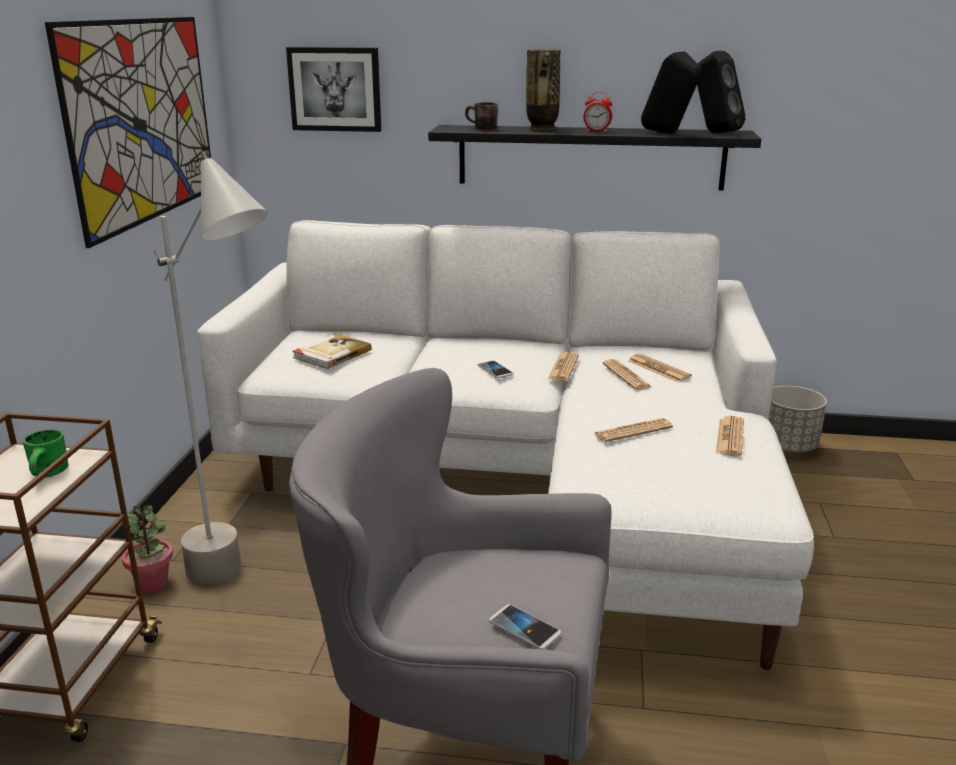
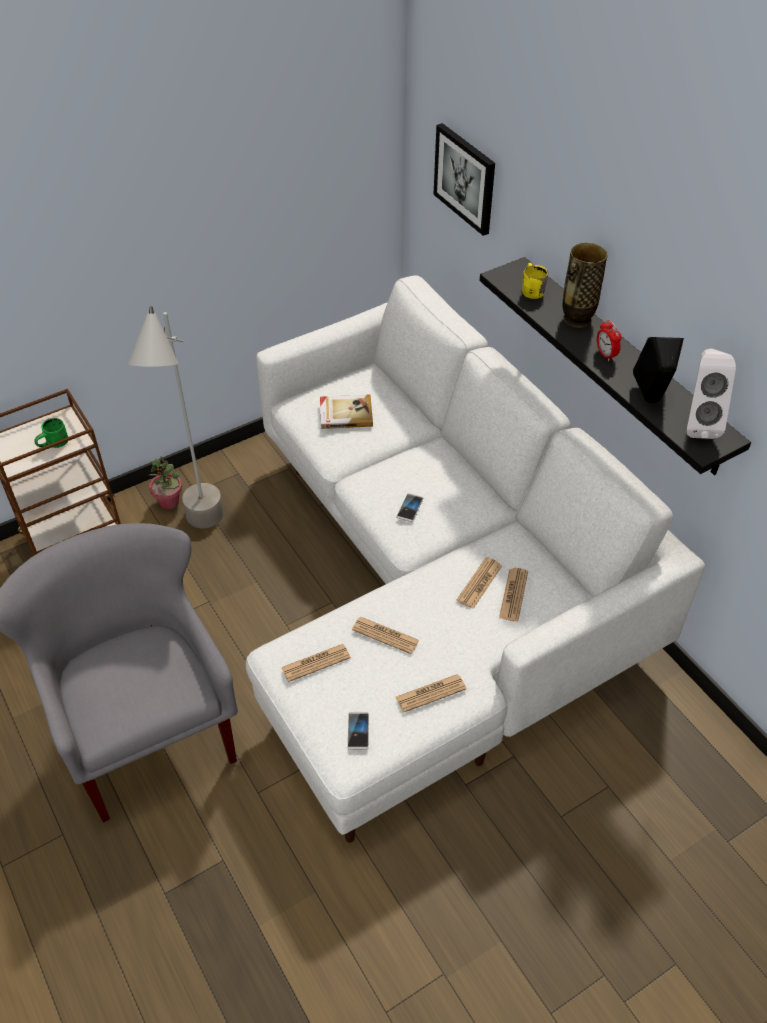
camera: 50 degrees right, 25 degrees up
picture [45,17,211,248] -> none
brown mug [465,102,498,130] -> yellow mug [522,263,548,299]
phone [489,604,561,649] -> phone moved to [348,712,369,750]
newspaper [548,352,579,381] -> newspaper moved to [281,644,351,682]
black speaker [697,51,746,133] -> white speaker [687,349,736,439]
grey planter [769,386,827,452] -> none

